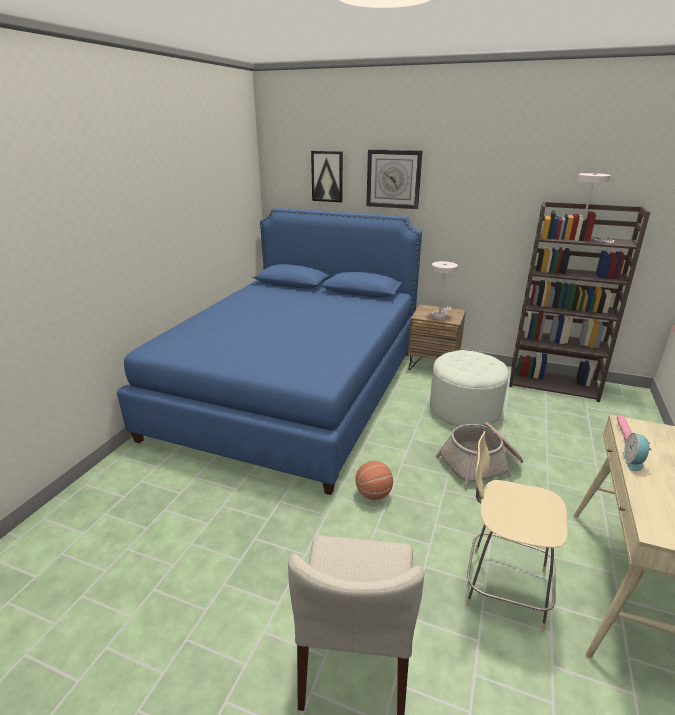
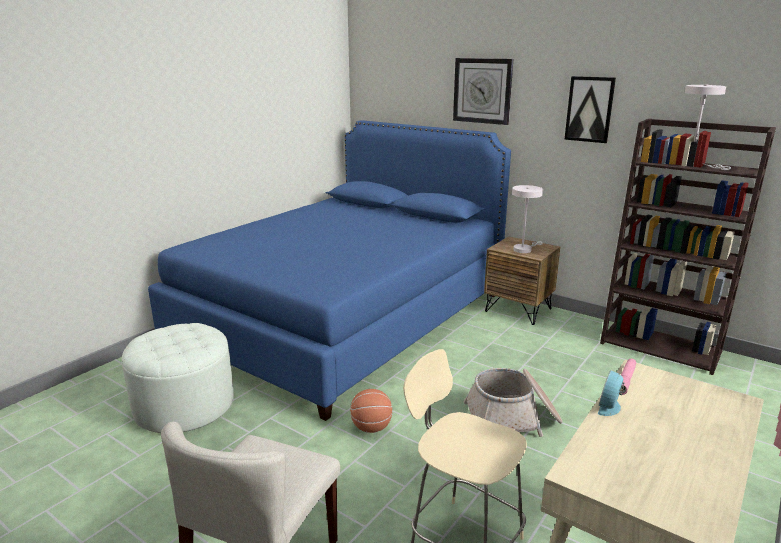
camera: 15 degrees right, 5 degrees down
picture [311,151,343,202] -> picture moved to [565,76,616,143]
white ottoman [430,350,509,426] -> white ottoman moved to [122,323,234,433]

